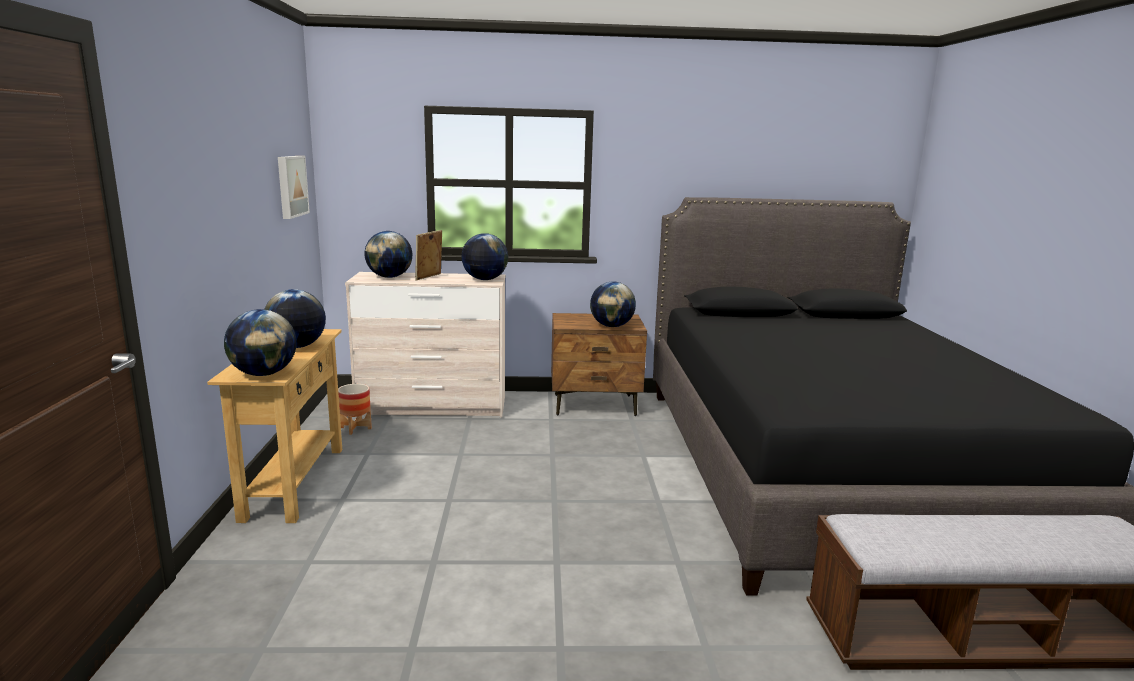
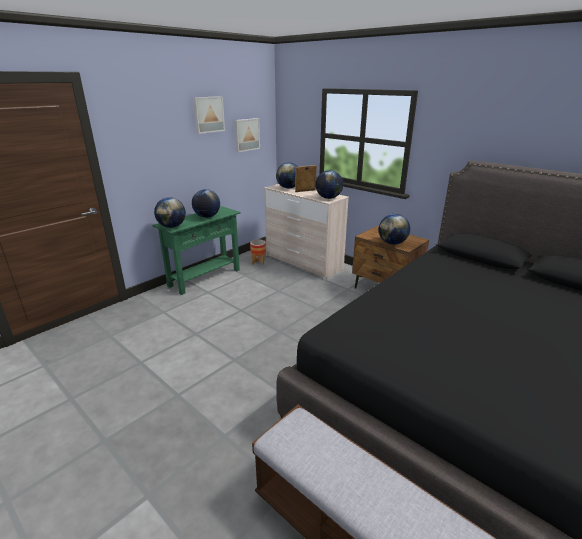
camera: 45 degrees right, 10 degrees up
beige console table [207,329,342,523] -> green console table [152,206,241,295]
none -> picture [193,96,225,134]

